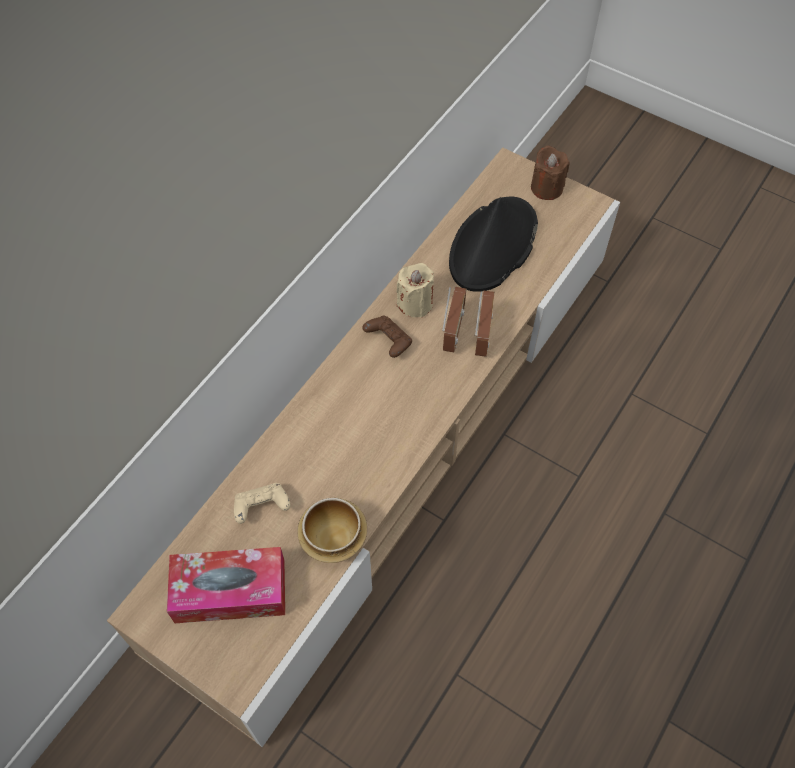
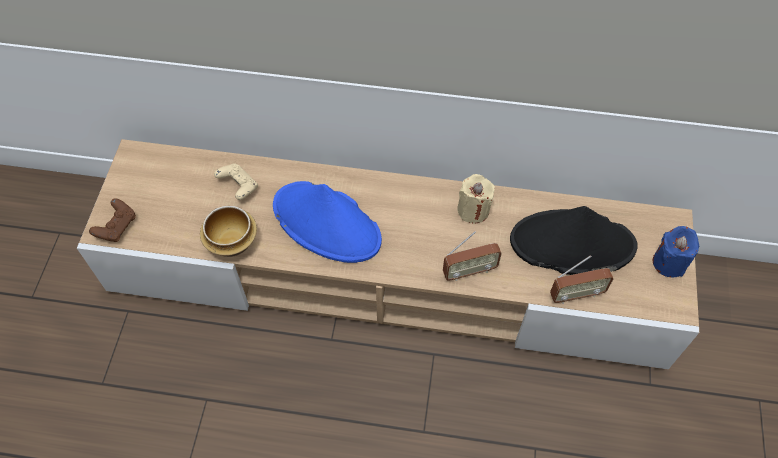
camera: 65 degrees right, 0 degrees up
tissue box [167,547,285,623] -> none
brown game controller [362,316,412,358] -> brown game controller moved to [89,198,136,242]
radio [442,287,467,352] -> radio moved to [550,255,613,304]
brown candle [531,145,569,200] -> blue candle [653,226,699,278]
none -> blue hat [273,181,382,263]

